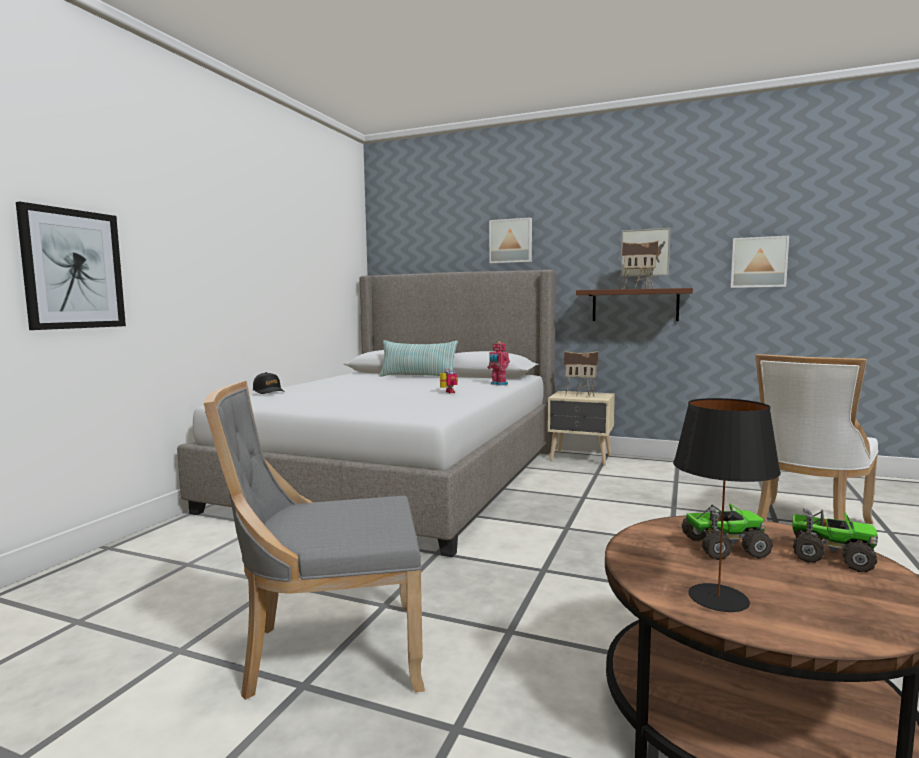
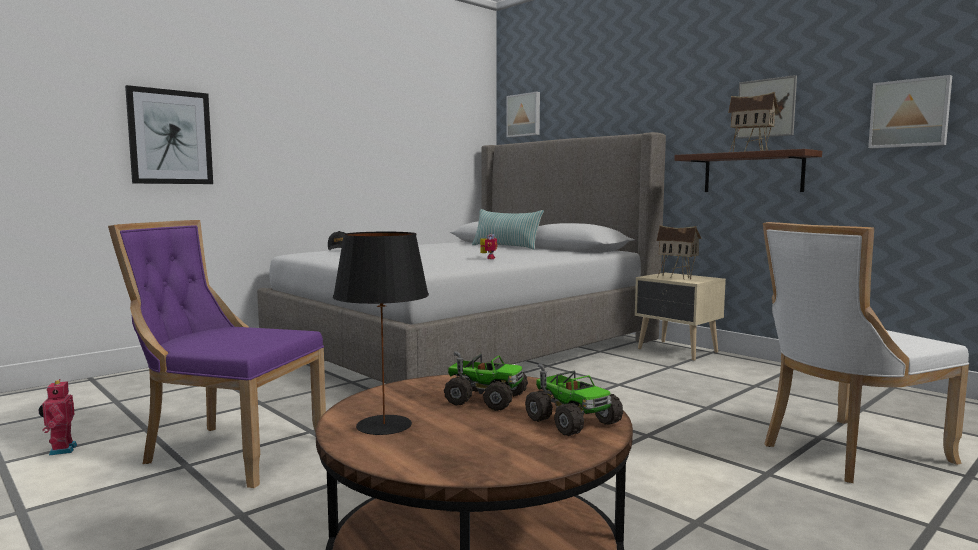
camera: 25 degrees right, 0 degrees up
grey chair [204,381,425,700] -> purple chair [108,220,326,488]
toy robot [487,341,510,386] -> toy robot moved to [39,379,77,456]
picture [489,217,532,264] -> picture moved to [506,92,540,137]

